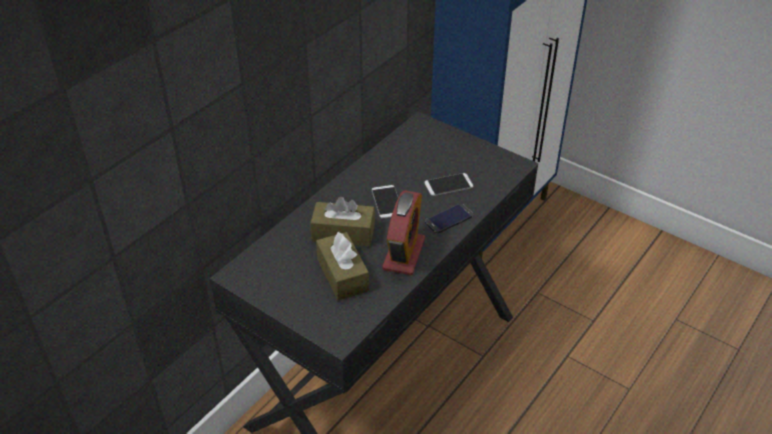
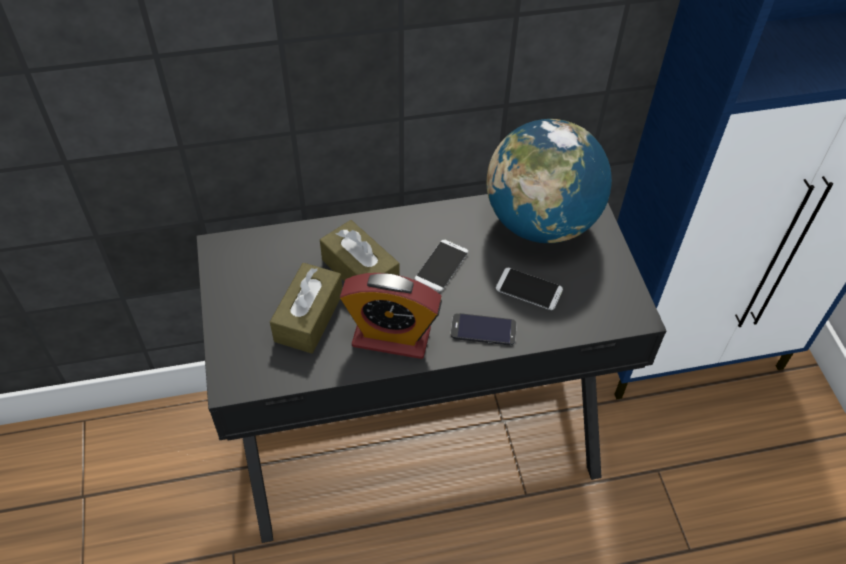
camera: 40 degrees right, 10 degrees up
alarm clock [382,190,425,275] -> alarm clock turned 45 degrees clockwise [340,273,442,359]
none -> globe [487,119,612,243]

